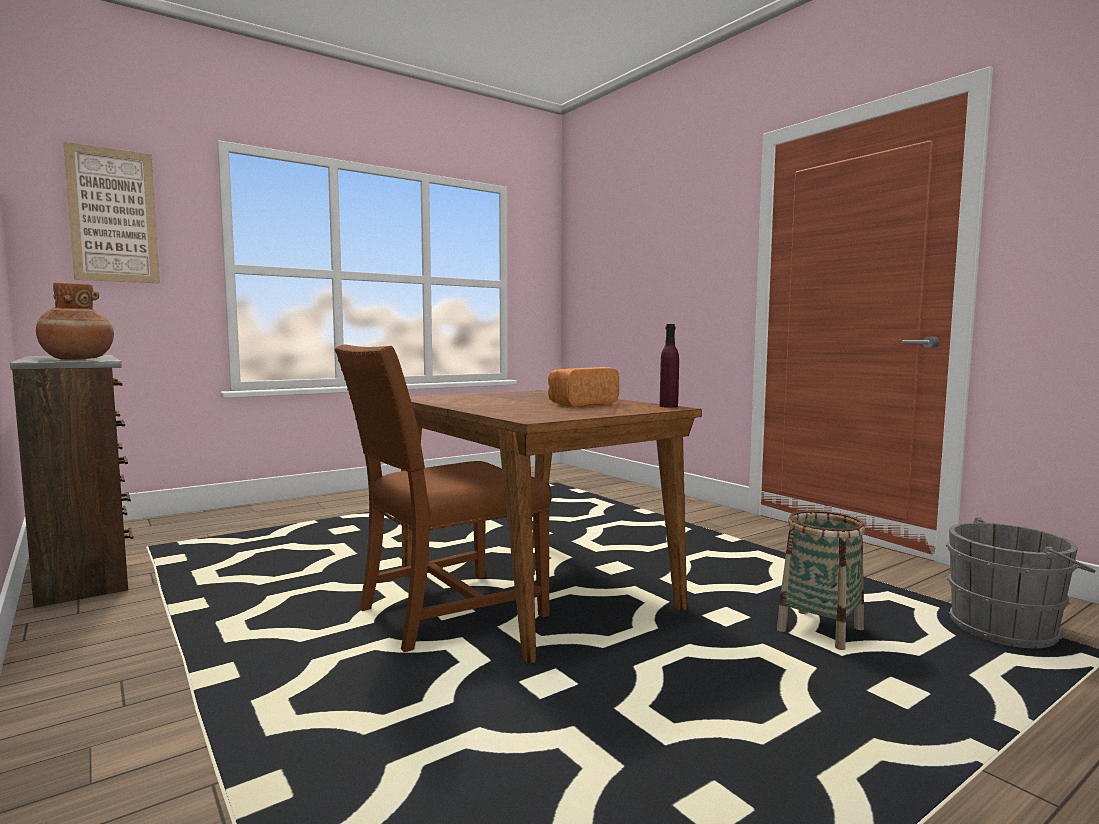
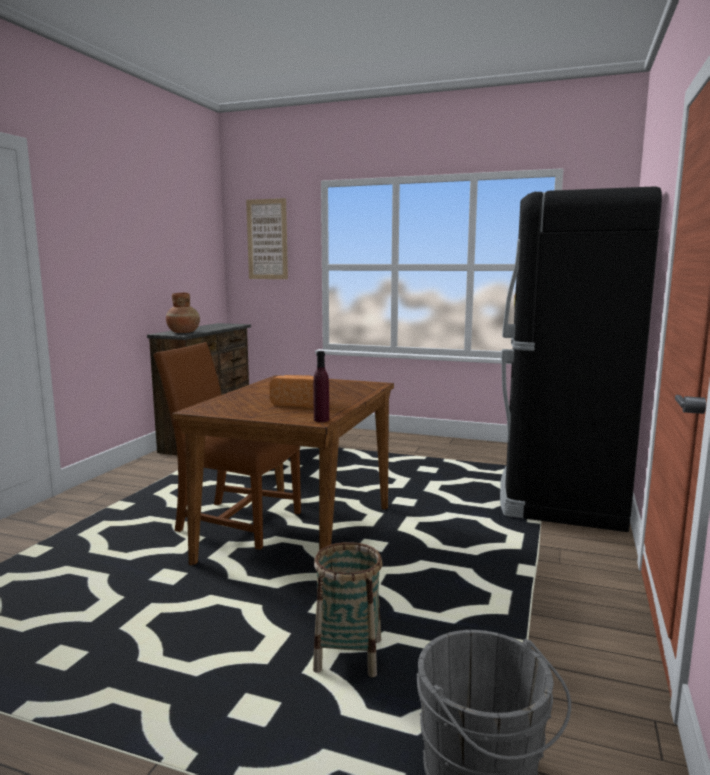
camera: 55 degrees right, 5 degrees up
none -> black fridge [500,186,662,532]

